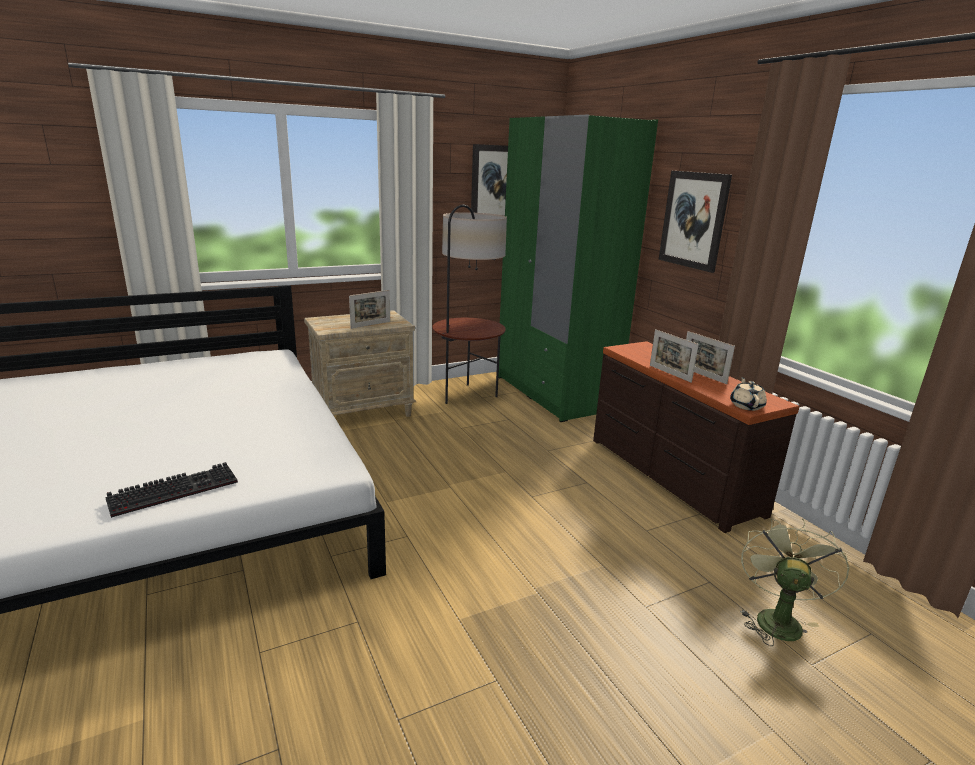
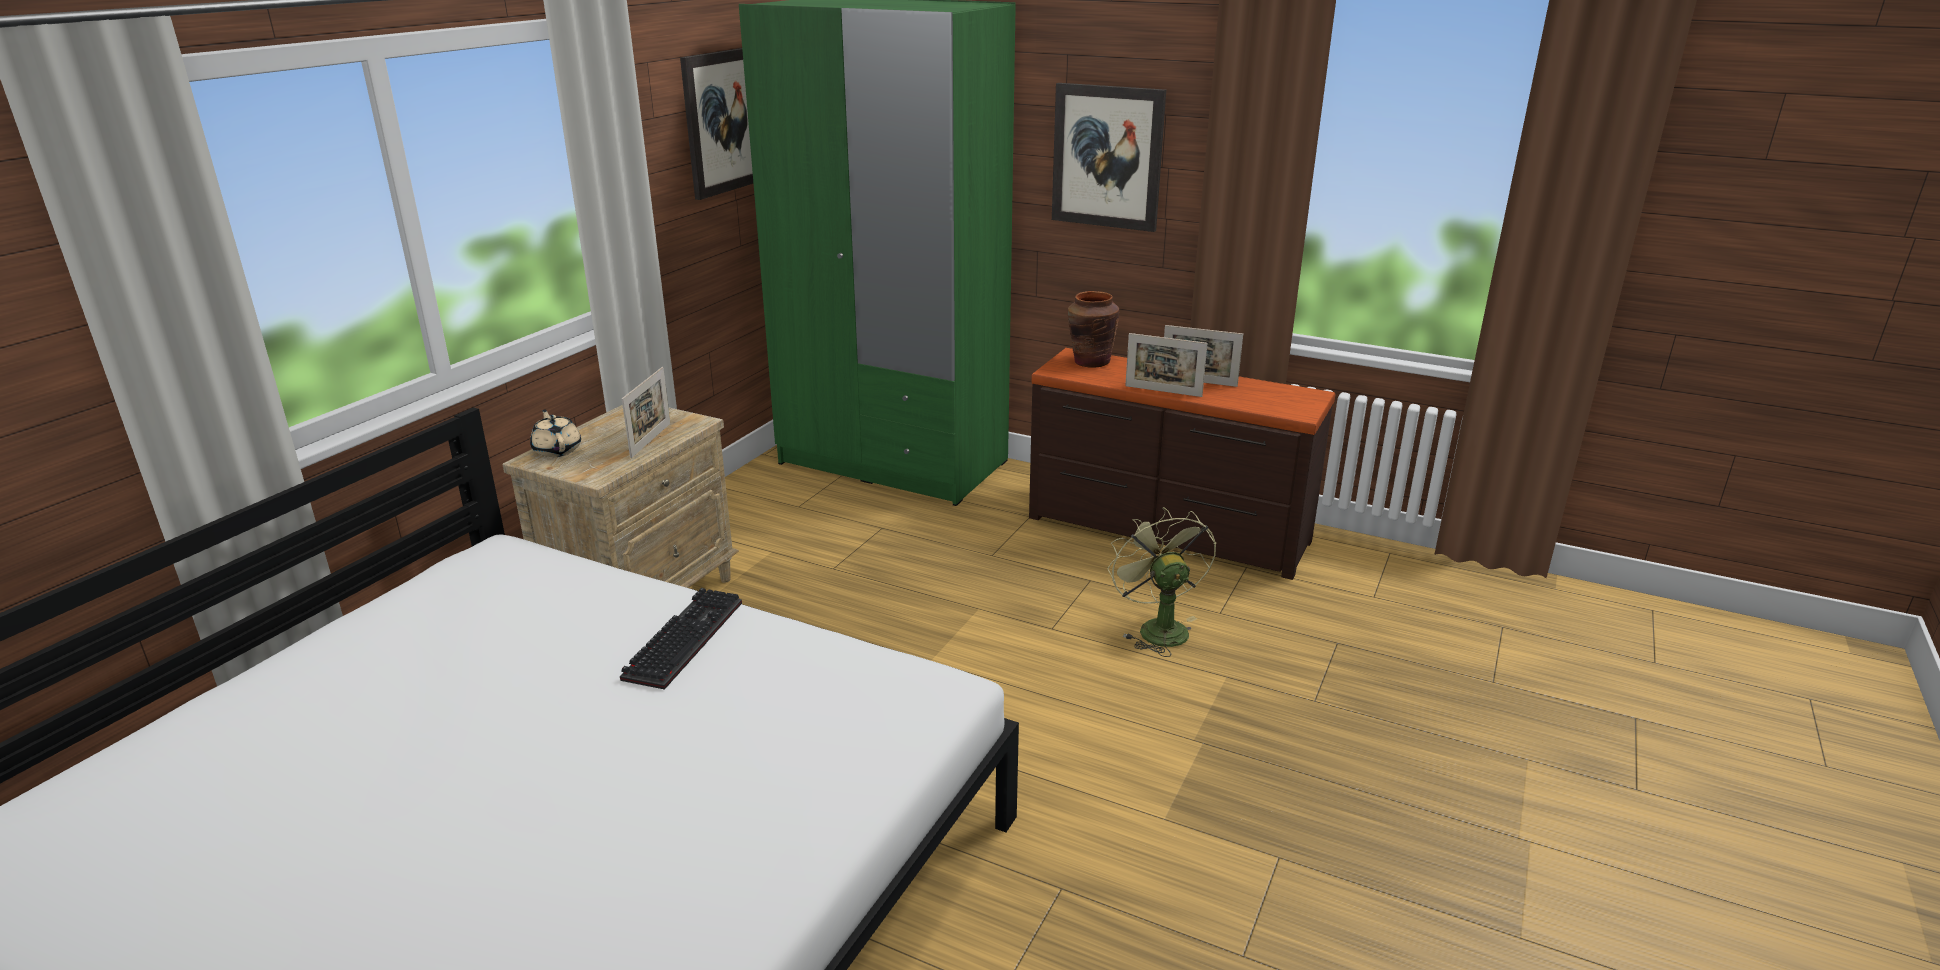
camera: 35 degrees left, 5 degrees up
keyboard [105,462,238,518] -> keyboard moved to [620,588,742,690]
floor lamp [432,205,507,404] -> none
beige teapot [730,377,767,411] -> beige teapot moved to [530,409,581,457]
green fan [740,518,850,646] -> green fan moved to [1108,507,1216,657]
none -> brown vase [1068,291,1119,368]

